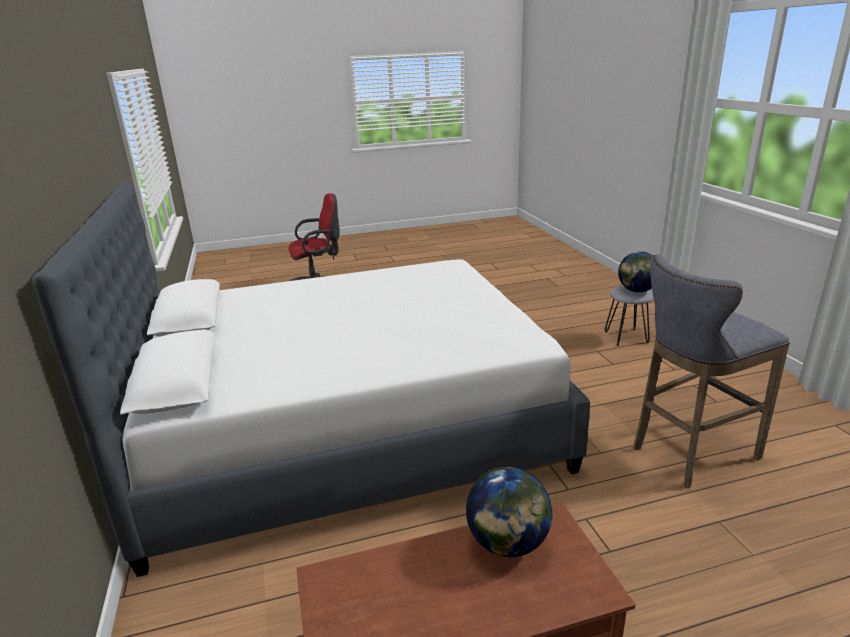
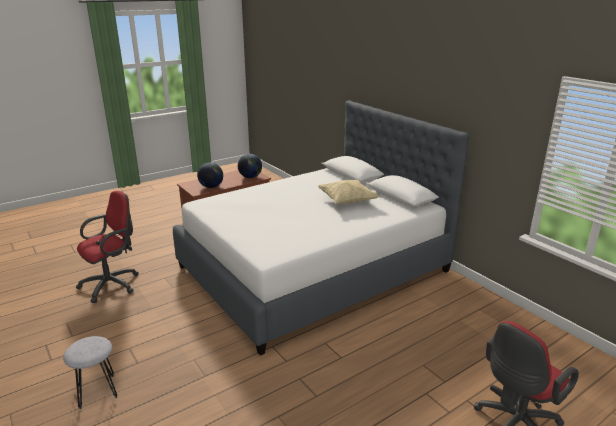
camera: 160 degrees right, 0 degrees up
globe [618,251,653,293] -> globe moved to [238,154,262,178]
grey stool [633,254,790,488] -> red office chair [76,191,139,303]
none -> beige pillow [317,180,380,204]

